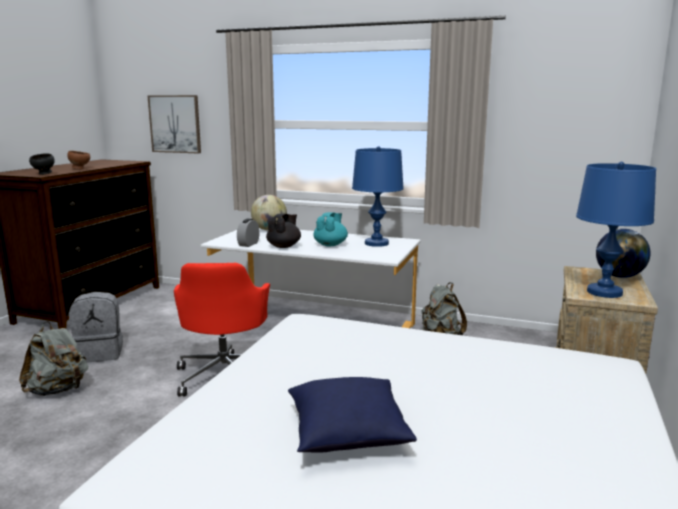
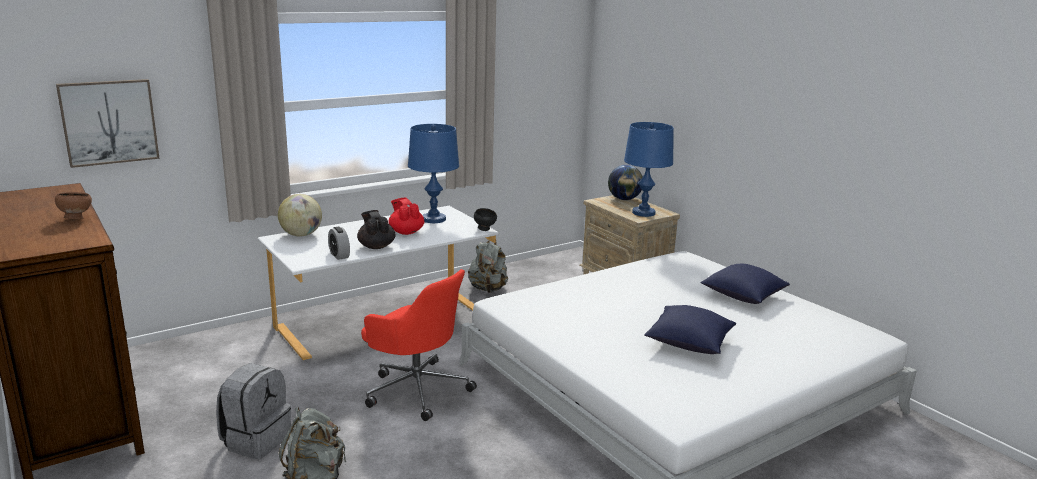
camera: 55 degrees left, 5 degrees up
black bowl [29,153,55,175] -> black bowl moved to [474,208,497,231]
turquoise teapot [313,212,348,246] -> red teapot [388,198,425,235]
none -> blue pillow [700,264,790,304]

